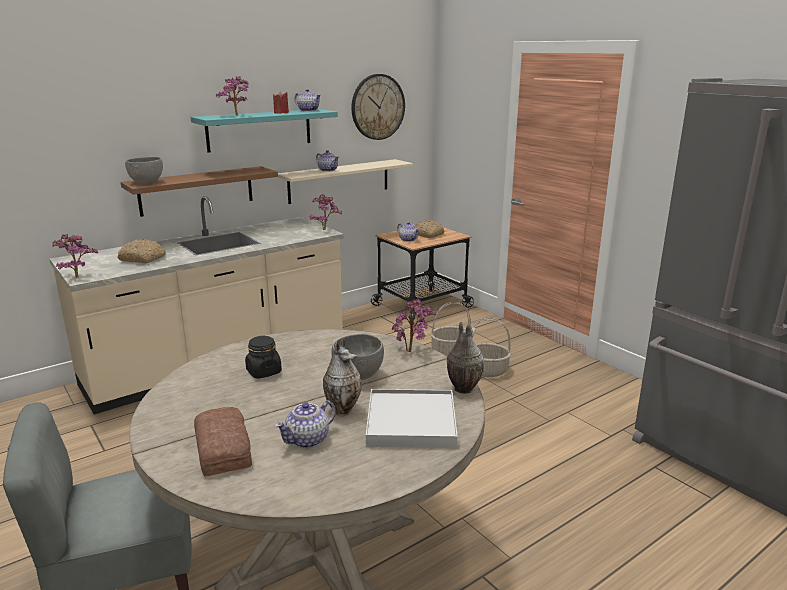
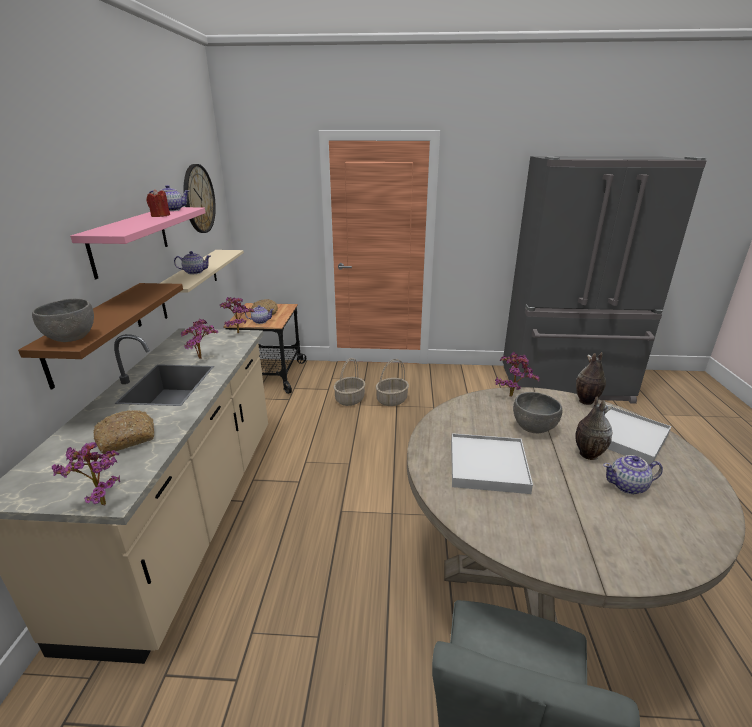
camera: 50 degrees left, 5 degrees up
turquoise shelf [191,109,338,153] -> pink shelf [70,207,205,279]
bread [194,407,252,476] -> none
potted plant [216,76,249,115] -> potted plant moved to [181,319,218,359]
black jar [245,336,282,379] -> white tray [451,433,533,494]
teapot [275,400,336,448] -> teapot turned 90 degrees clockwise [603,455,663,494]

